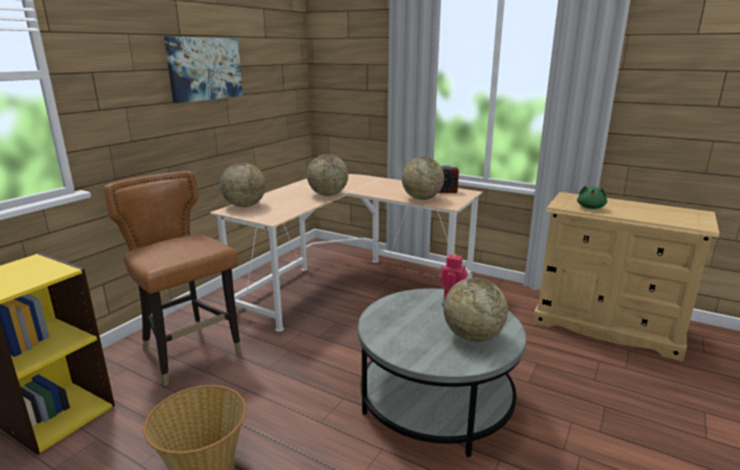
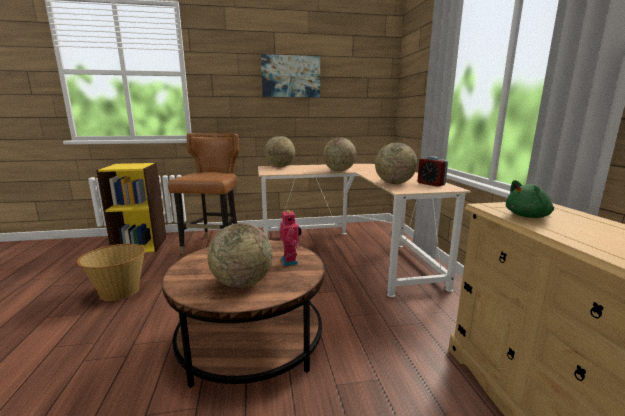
camera: 50 degrees right, 5 degrees down
grey coffee table [358,288,526,457] -> brown coffee table [162,240,325,388]

